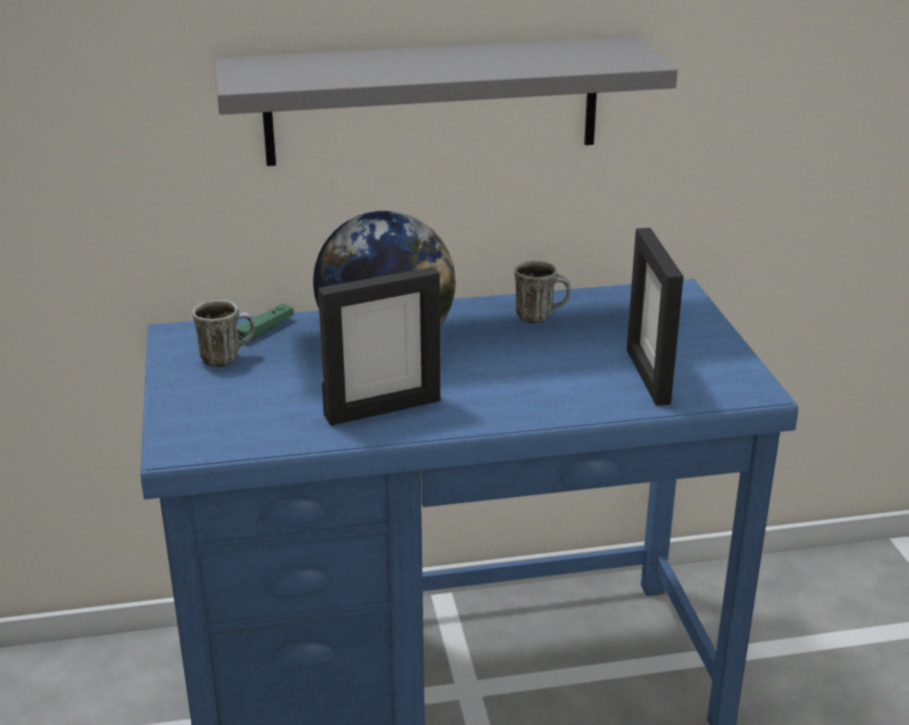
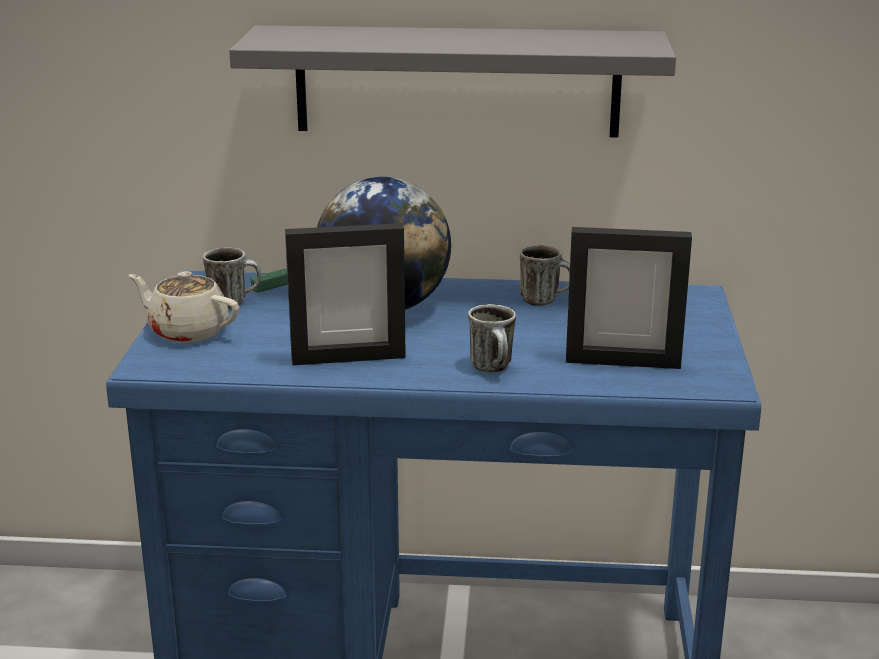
camera: 15 degrees right, 5 degrees down
picture frame [627,228,684,406] -> picture frame turned 90 degrees counterclockwise [566,227,692,369]
none -> beige teapot [129,271,240,343]
none -> mug [468,304,516,373]

